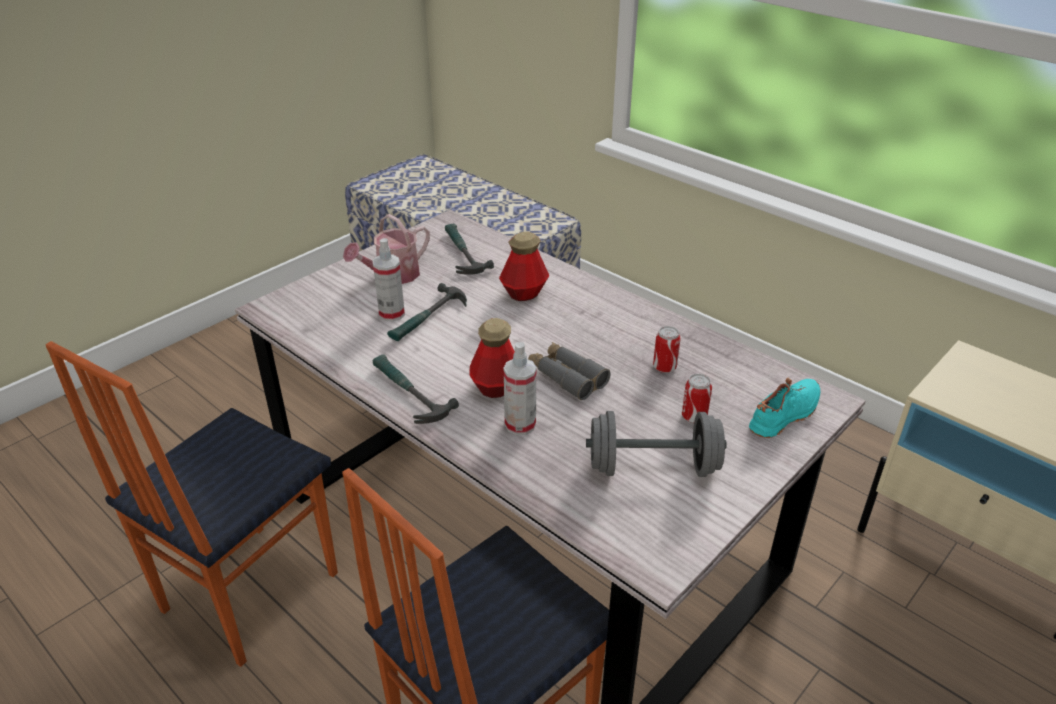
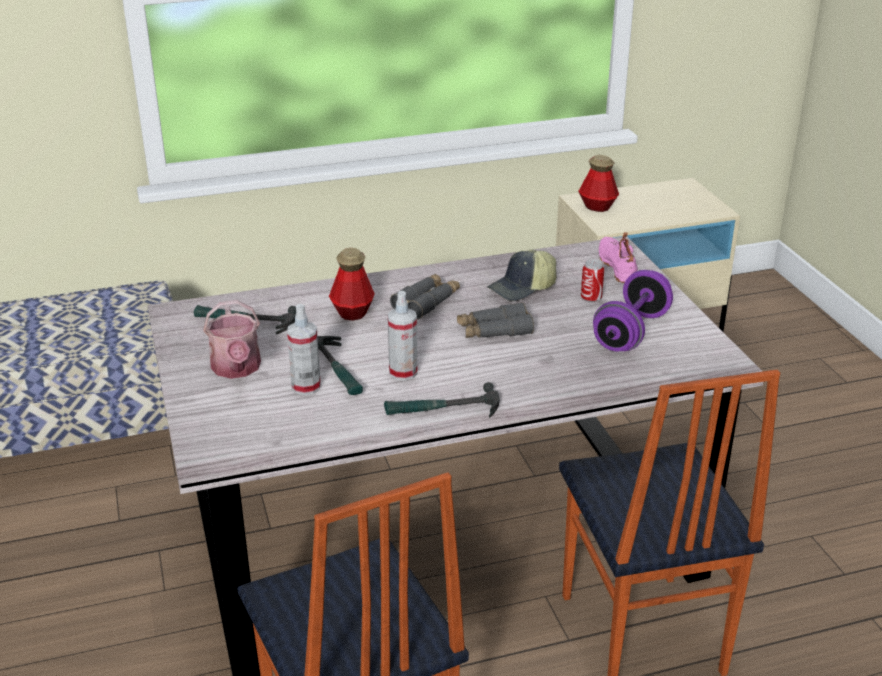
camera: 60 degrees left, 5 degrees down
bottle [469,318,515,398] -> bottle moved to [578,155,619,212]
spray bottle [504,342,536,435] -> spray bottle moved to [388,291,418,381]
grey dumbbell [586,411,727,477] -> purple dumbbell [593,270,673,351]
can [653,326,680,373] -> cap [487,249,556,301]
turquoise shoe [749,378,820,438] -> pink shoe [599,232,638,283]
none -> grey binoculars [390,274,460,319]

